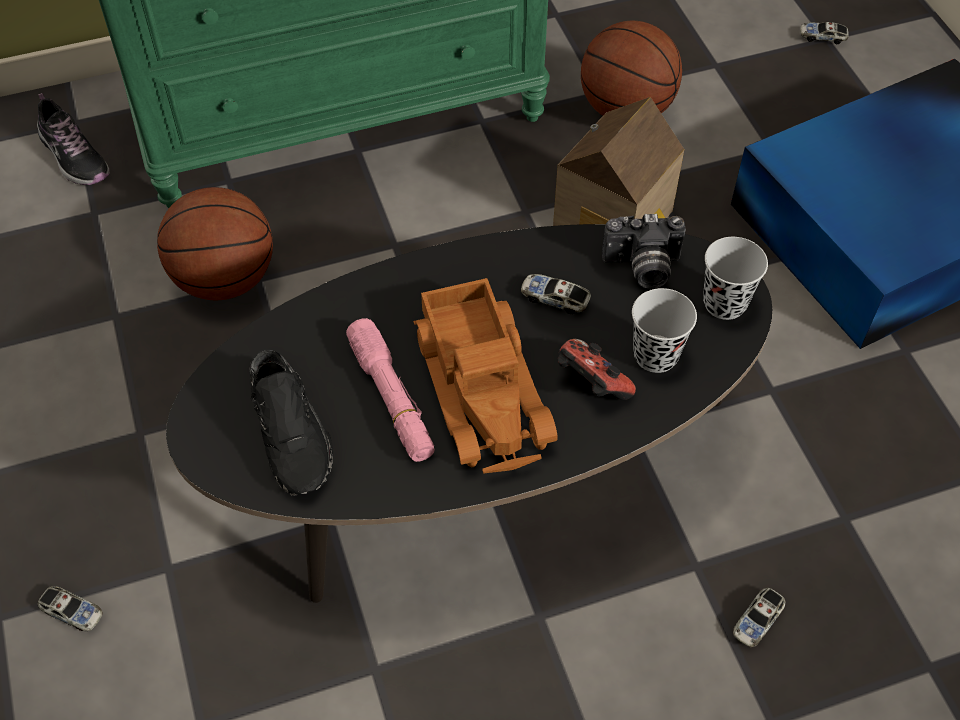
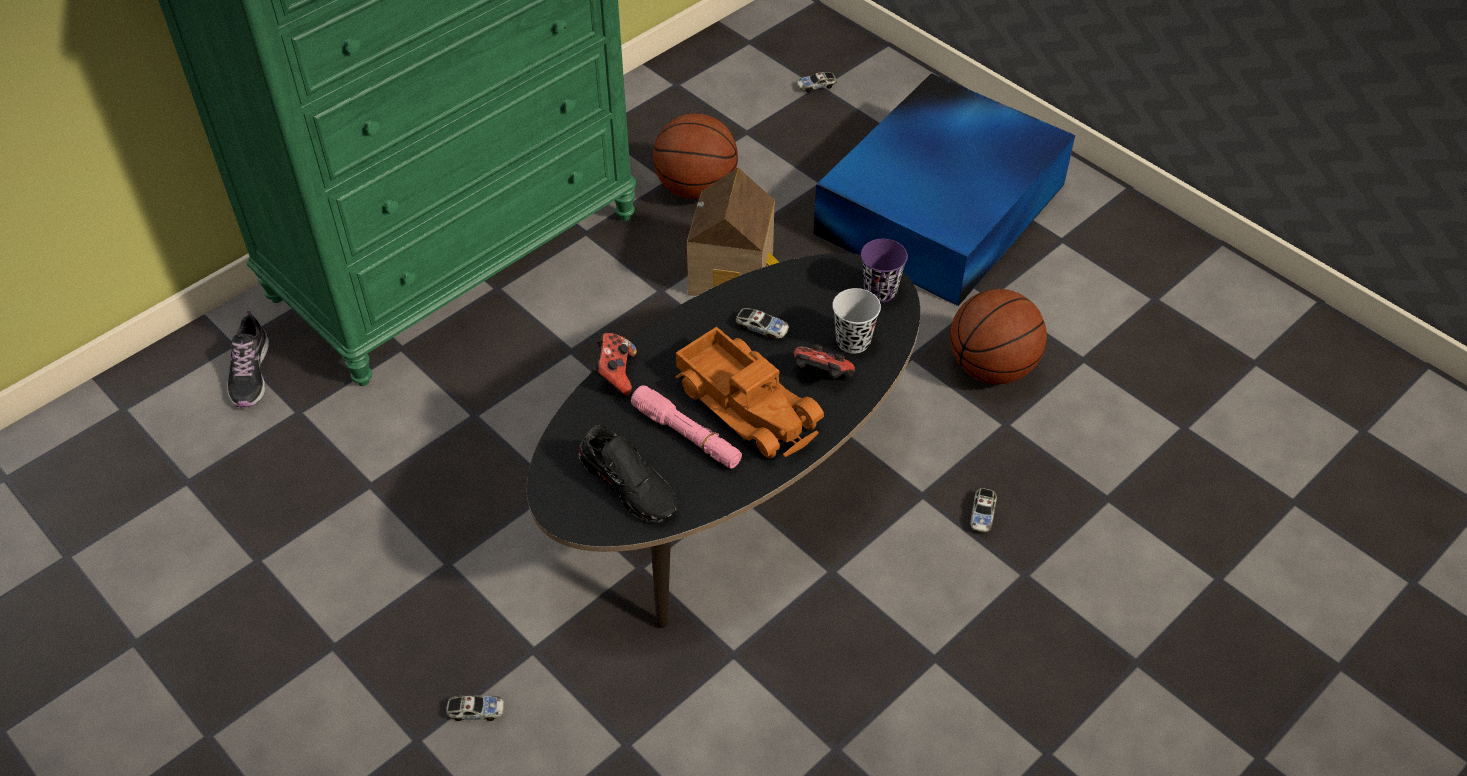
camera: 25 degrees left, 5 degrees down
shoe [37,93,109,185] -> shoe turned 60 degrees clockwise [227,311,269,407]
basketball [157,187,273,300] -> basketball moved to [950,289,1047,384]
toy car [521,274,591,314] -> toy car turned 150 degrees counterclockwise [736,308,789,340]
camera [602,213,686,289] -> none
black cup [703,237,768,320] -> purple cup [861,239,908,302]
none -> game controller [592,333,637,397]

